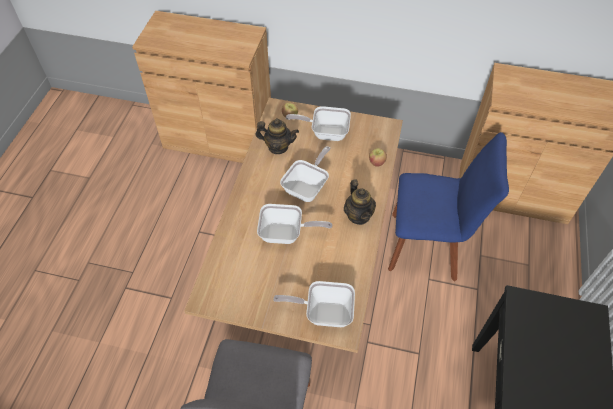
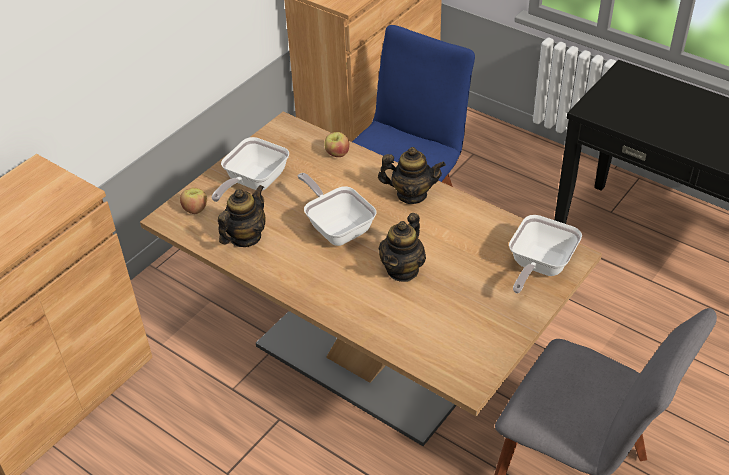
camera: 65 degrees left, 10 degrees down
frying pan [257,204,332,244] -> teapot [379,213,426,282]

